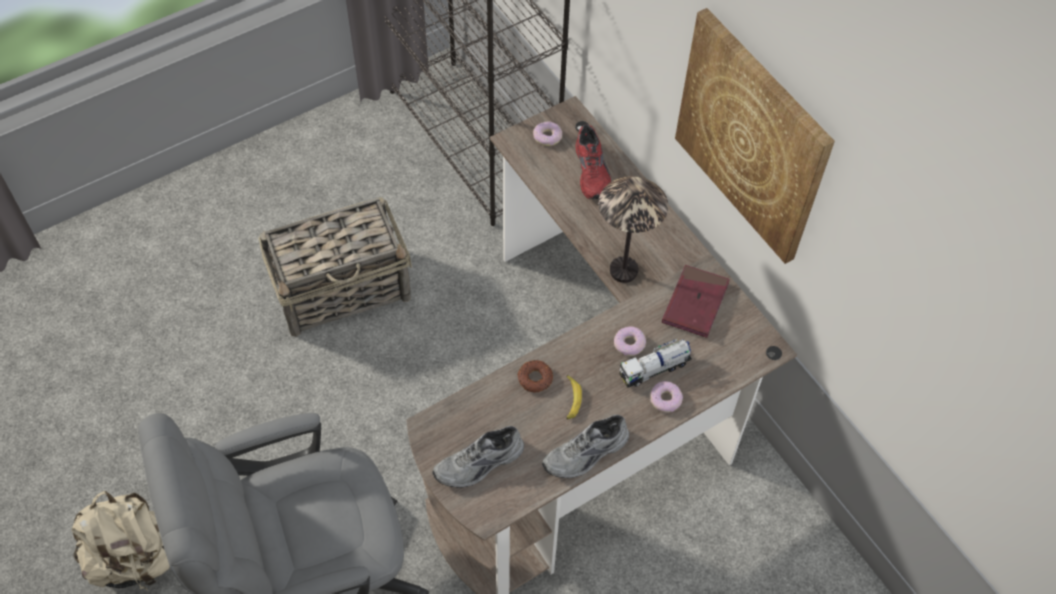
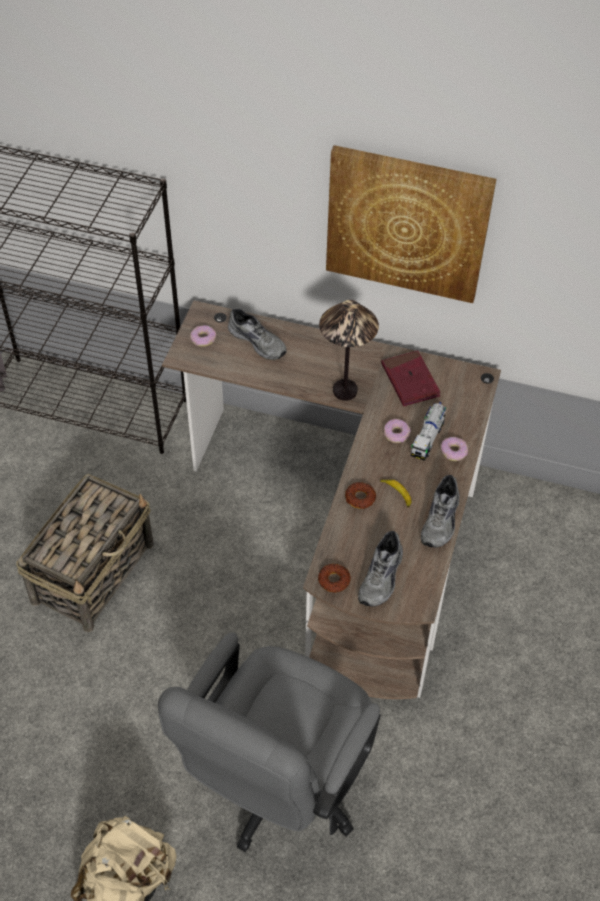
camera: 40 degrees left, 5 degrees down
red shoe [576,124,611,199] -> grey shoe [228,308,287,360]
none -> donut [318,564,351,592]

